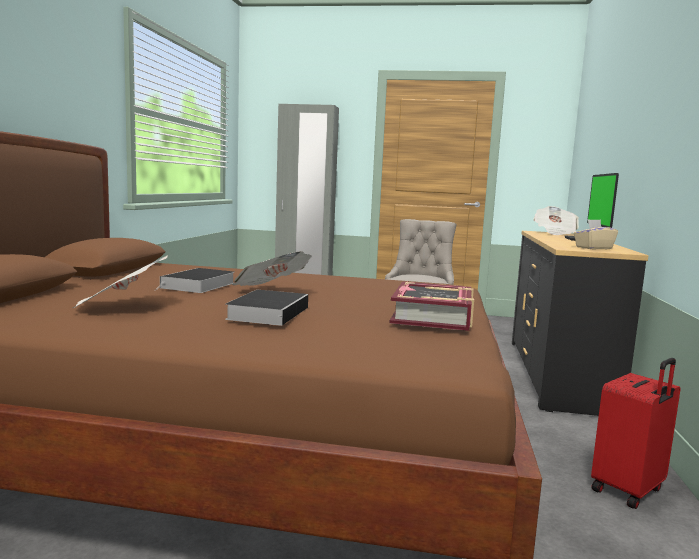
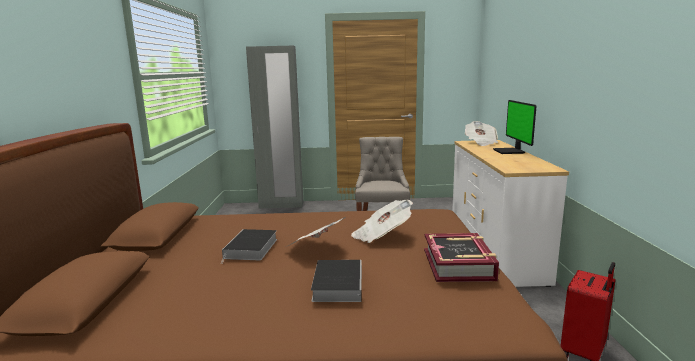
camera: 10 degrees left, 5 degrees up
newspaper [73,256,167,308] -> newspaper moved to [351,200,413,243]
black dresser [512,231,648,416] -> white dresser [452,140,569,287]
beige tissue box [573,219,618,249] -> none

